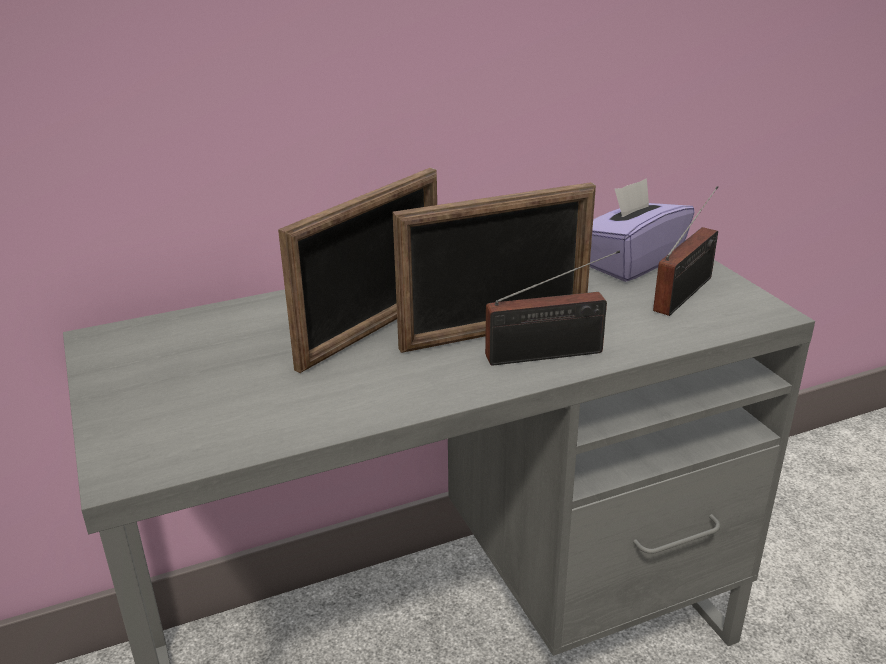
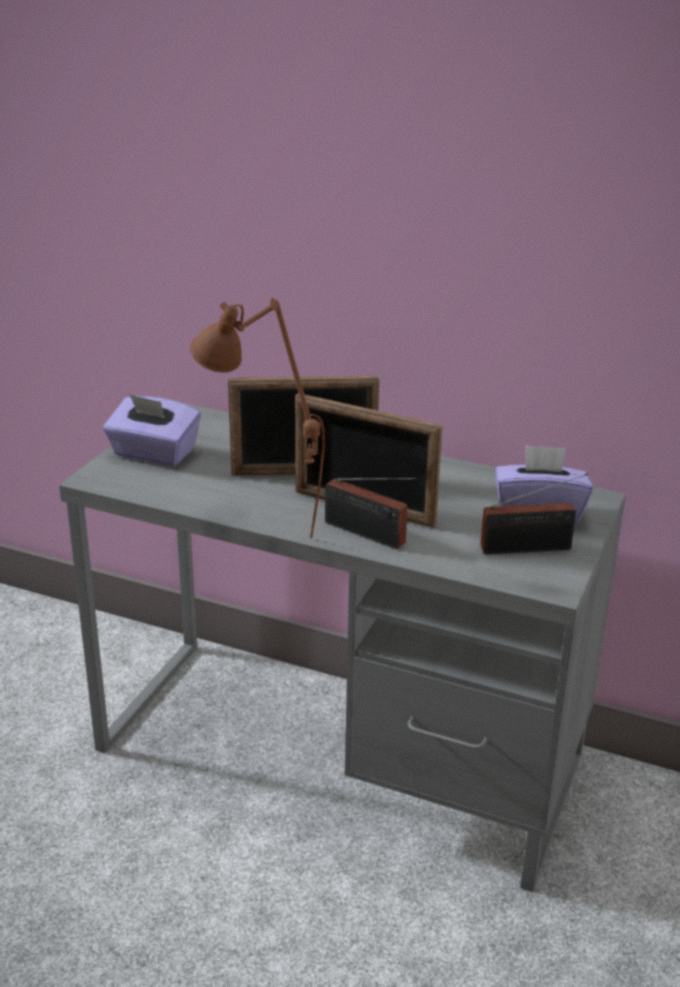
camera: 45 degrees right, 0 degrees up
none -> purple tissue box [103,394,201,467]
none -> brown table lamp [190,298,325,539]

